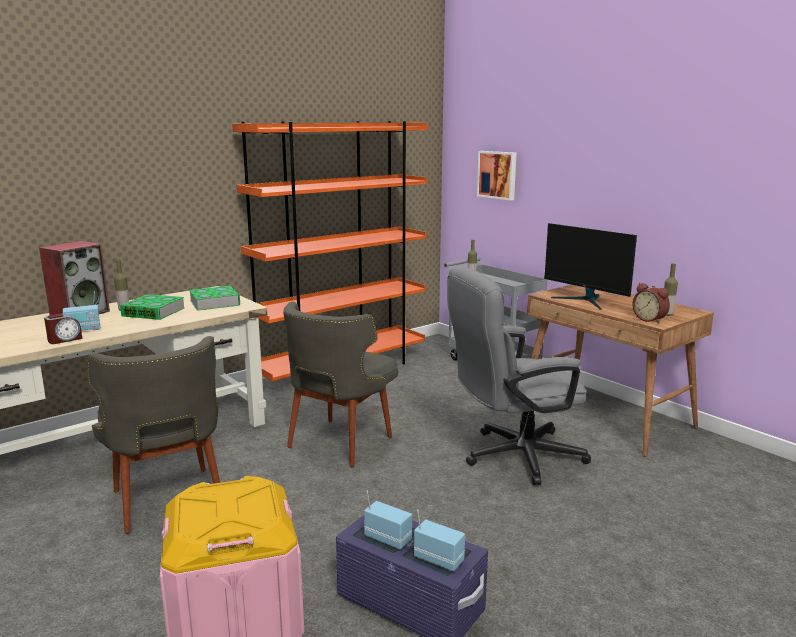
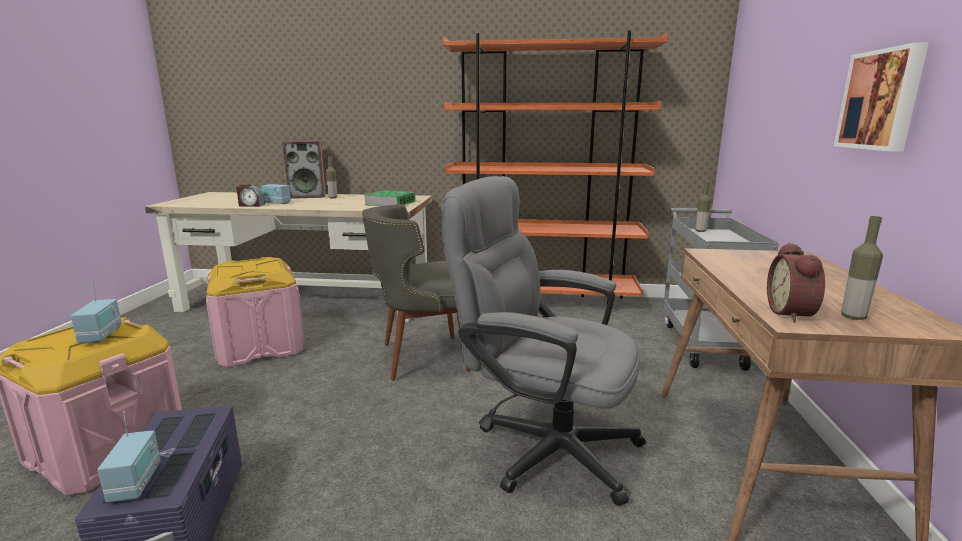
camera: 45 degrees right, 0 degrees up
grey chair [87,336,220,534] -> pink storage box [206,257,305,367]
book [120,294,184,320] -> none
radio [364,491,412,550] -> radio moved to [71,282,122,344]
picture [477,151,517,200] -> picture moved to [834,42,929,152]
monitor [544,223,637,310] -> none

